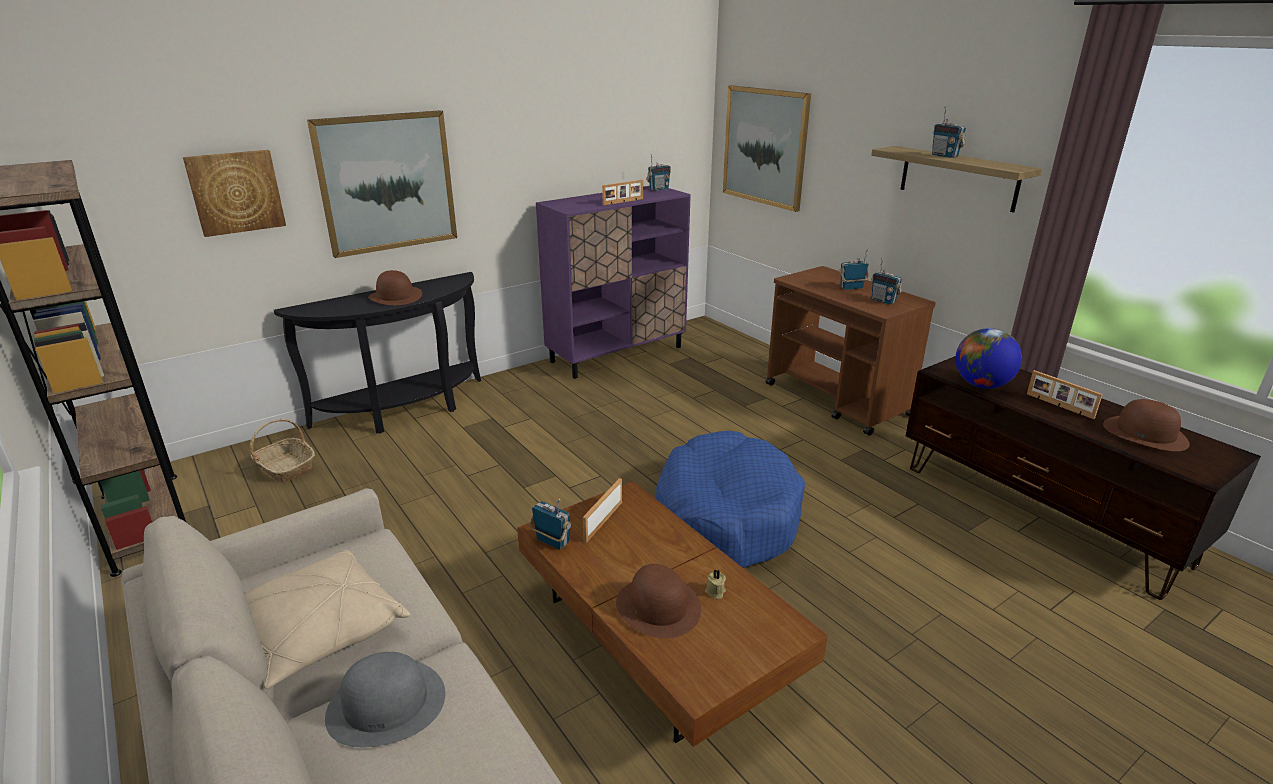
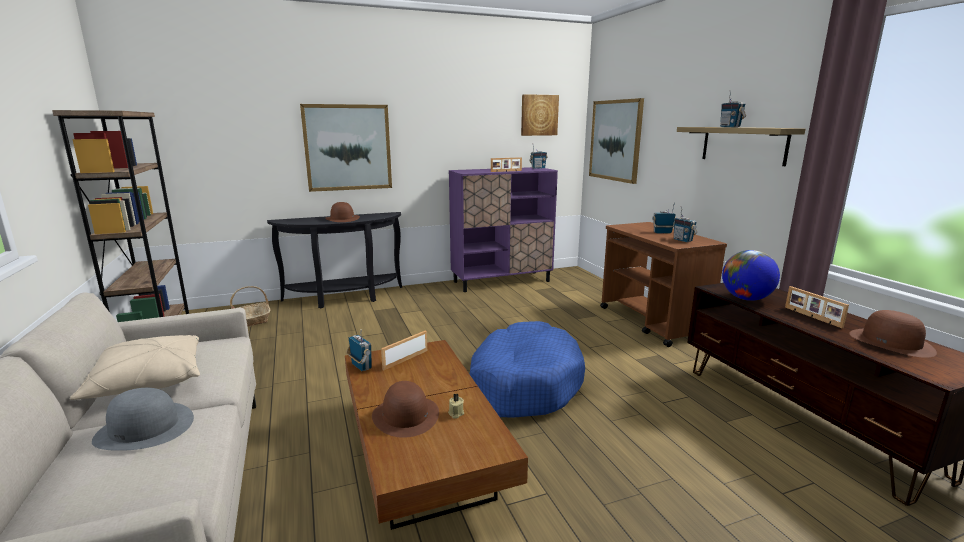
camera: 15 degrees right, 10 degrees down
picture [183,150,286,237] -> picture moved to [521,94,559,136]

